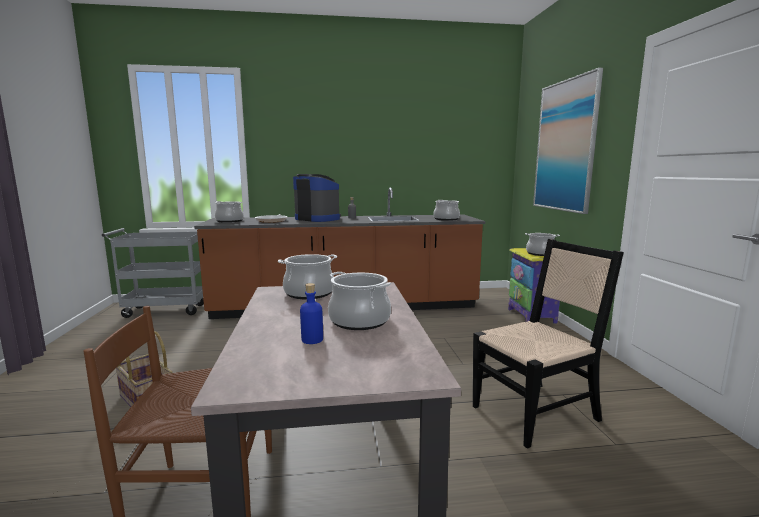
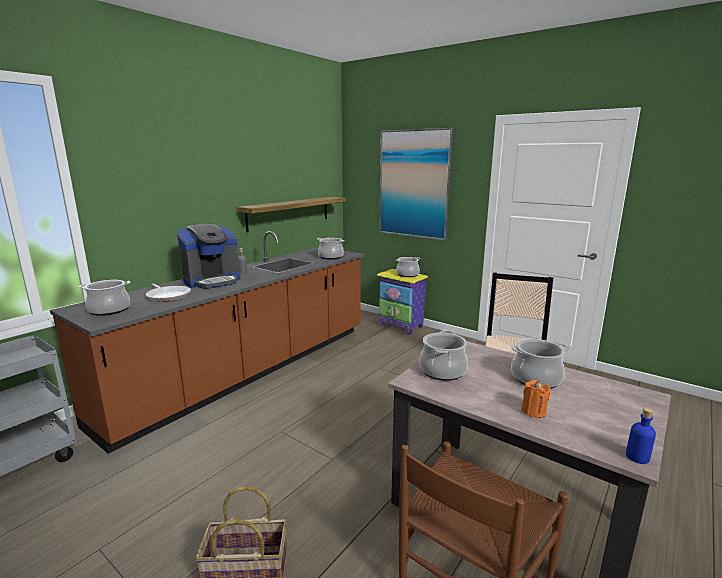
camera: 45 degrees left, 5 degrees up
coffee machine [293,174,341,222] -> coffee machine turned 150 degrees clockwise [177,224,241,289]
blue bottle [300,283,323,344] -> blue bottle moved to [626,407,656,464]
none -> shelf [236,197,346,232]
none -> orange candle [521,380,550,418]

